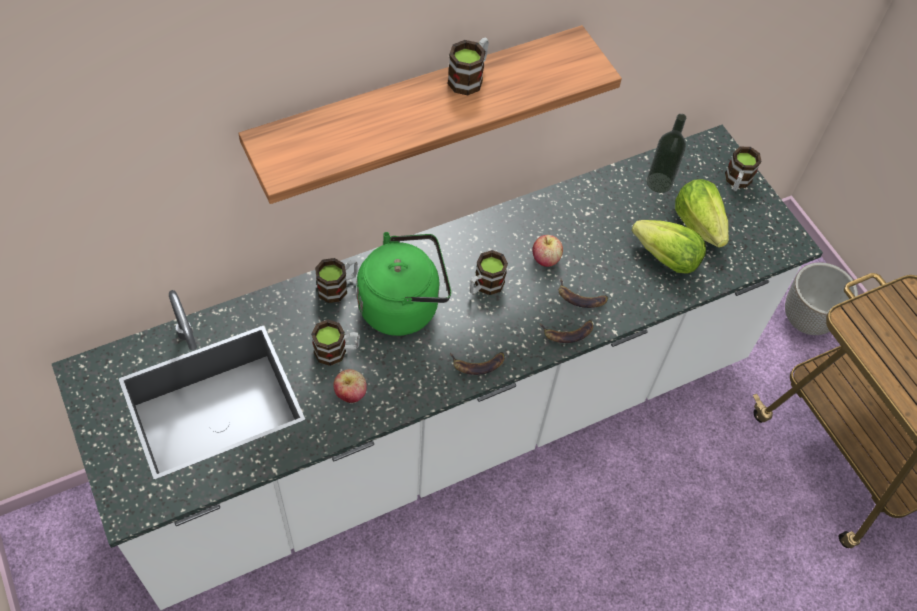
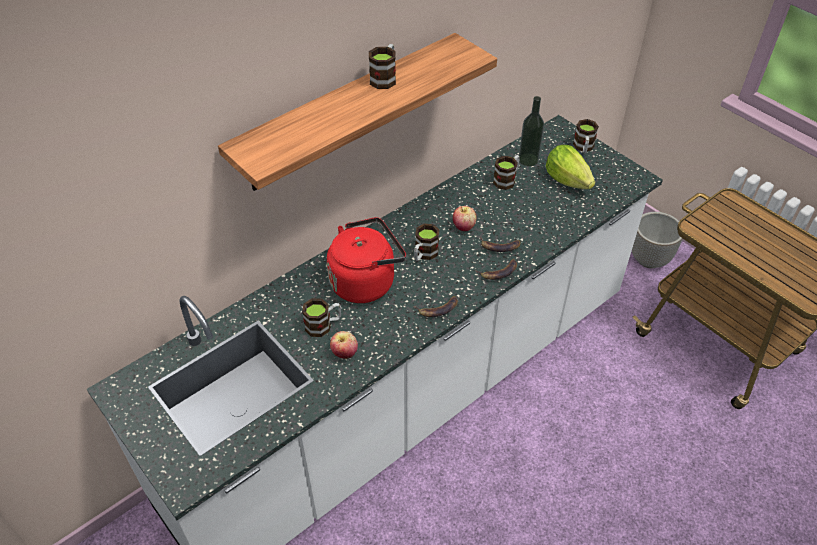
camera: 10 degrees left, 10 degrees down
mug [315,258,358,303] -> mug moved to [493,155,520,190]
green kettle [357,232,451,336] -> red kettle [327,217,406,303]
lettuce [631,220,706,274] -> none

